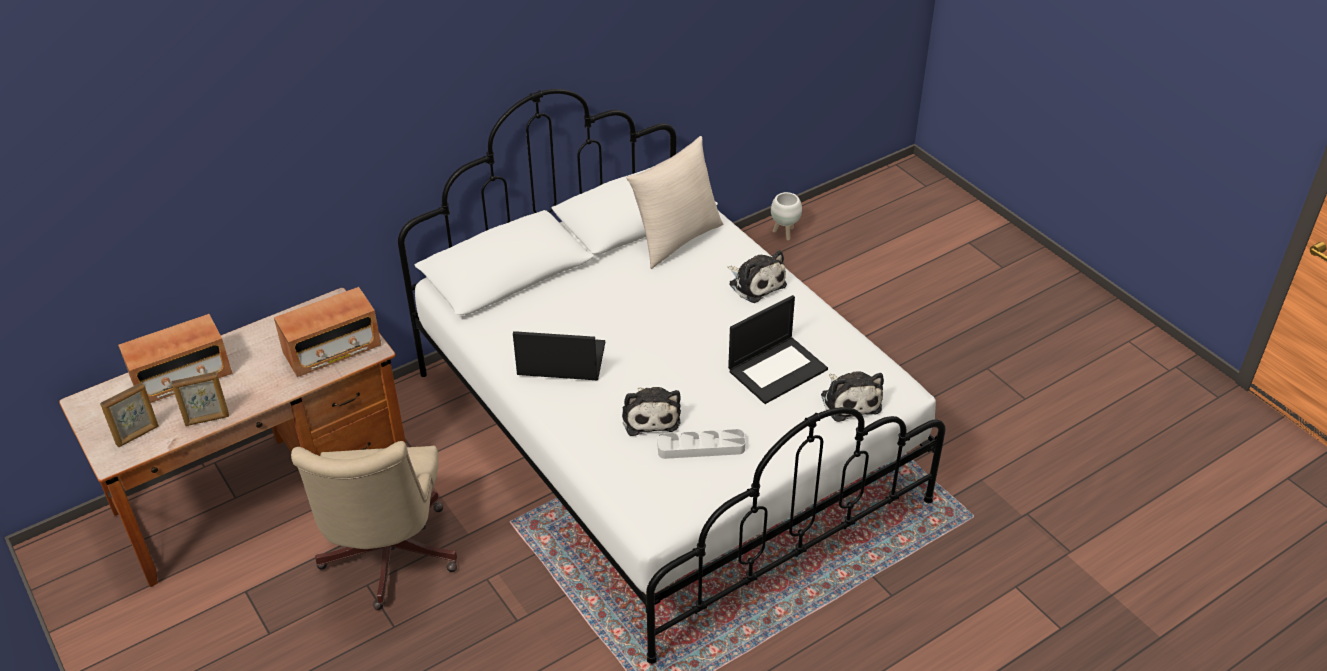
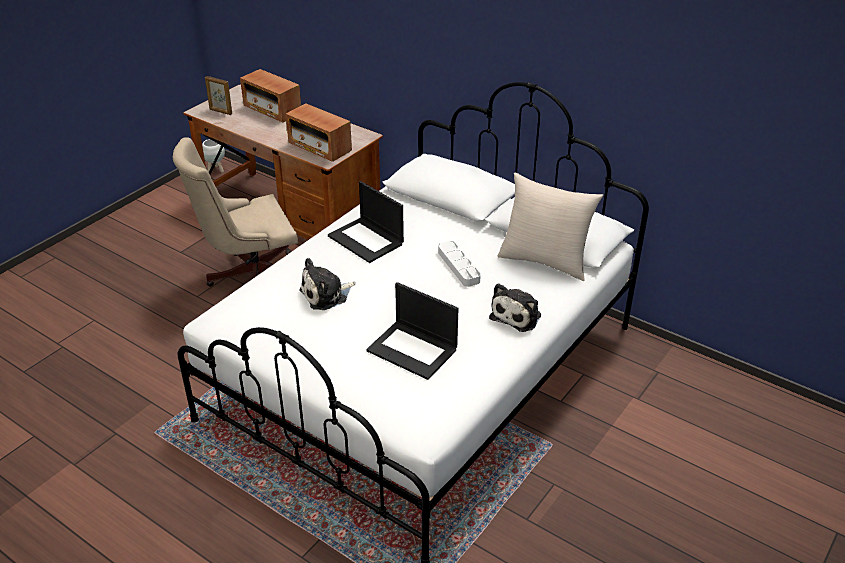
camera: 70 degrees right, 5 degrees down
picture frame [171,372,229,426] -> none
laptop [513,331,605,380] -> laptop turned 150 degrees clockwise [328,181,404,263]
grey tray [657,429,745,459] -> grey tray moved to [438,241,481,287]
white planter [771,192,802,240] -> white planter moved to [202,139,225,173]
plush toy [821,371,884,422] -> none

